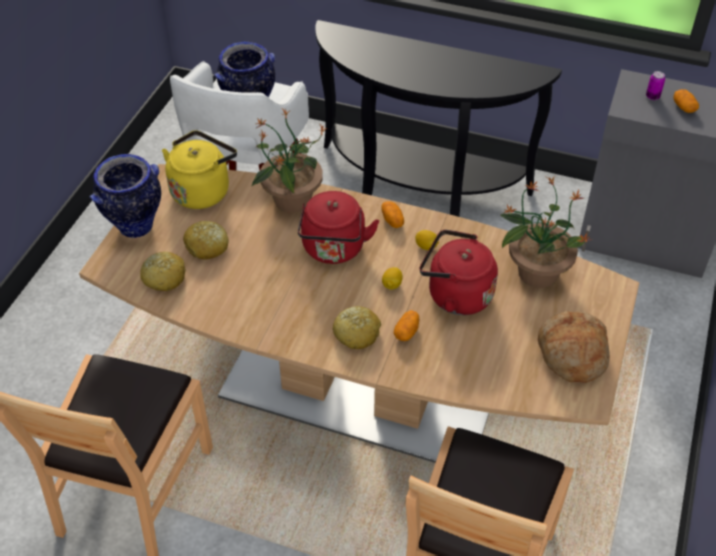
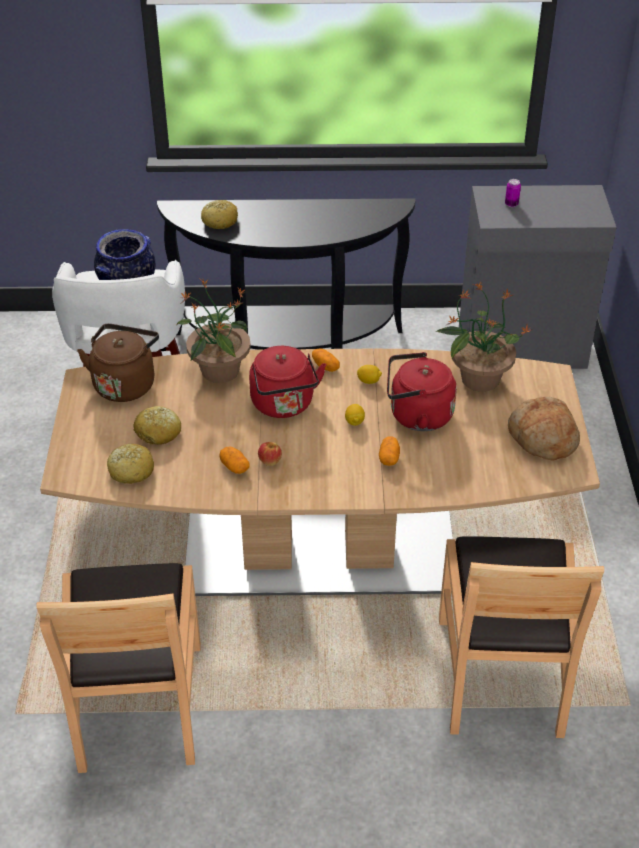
camera: 20 degrees left, 5 degrees down
vase [90,154,161,238] -> none
yellow kettle [162,130,237,209] -> brown kettle [77,324,159,402]
bread [332,306,381,349] -> bread moved to [201,200,238,229]
potato [673,89,699,113] -> potato moved to [219,446,249,474]
none -> apple [258,442,282,466]

